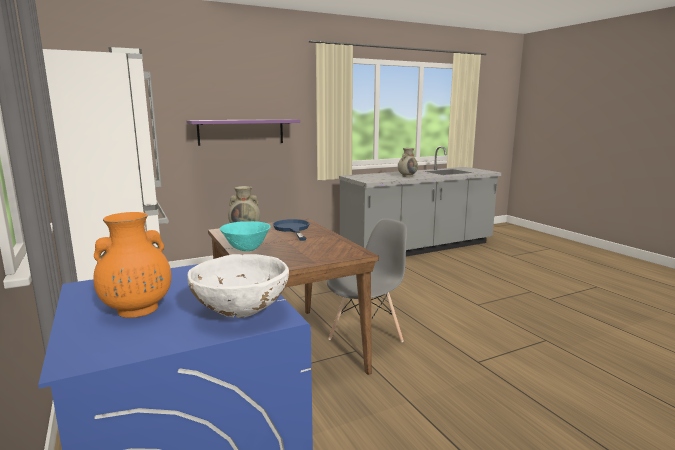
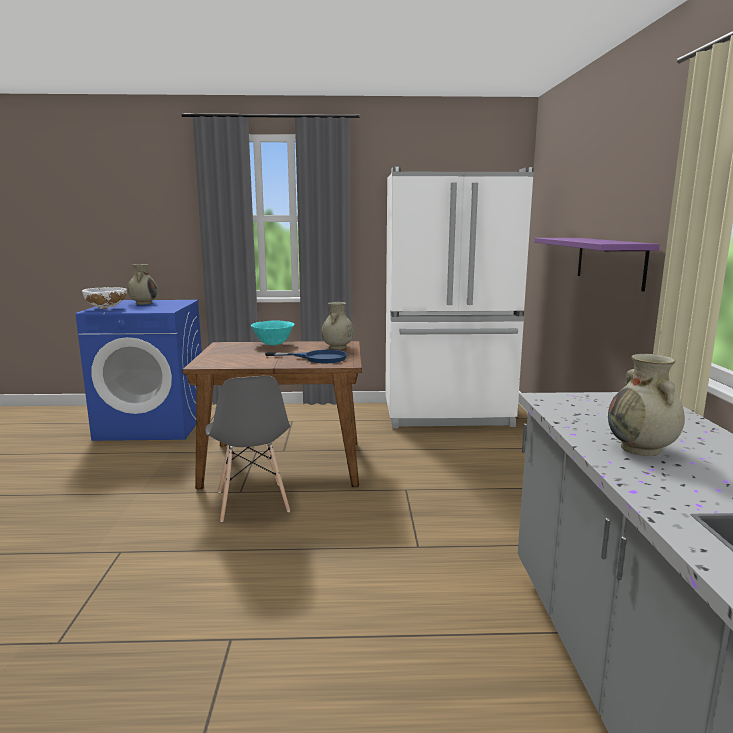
camera: 115 degrees right, 0 degrees up
orange vase [93,212,171,318] -> beige vase [128,264,157,305]

